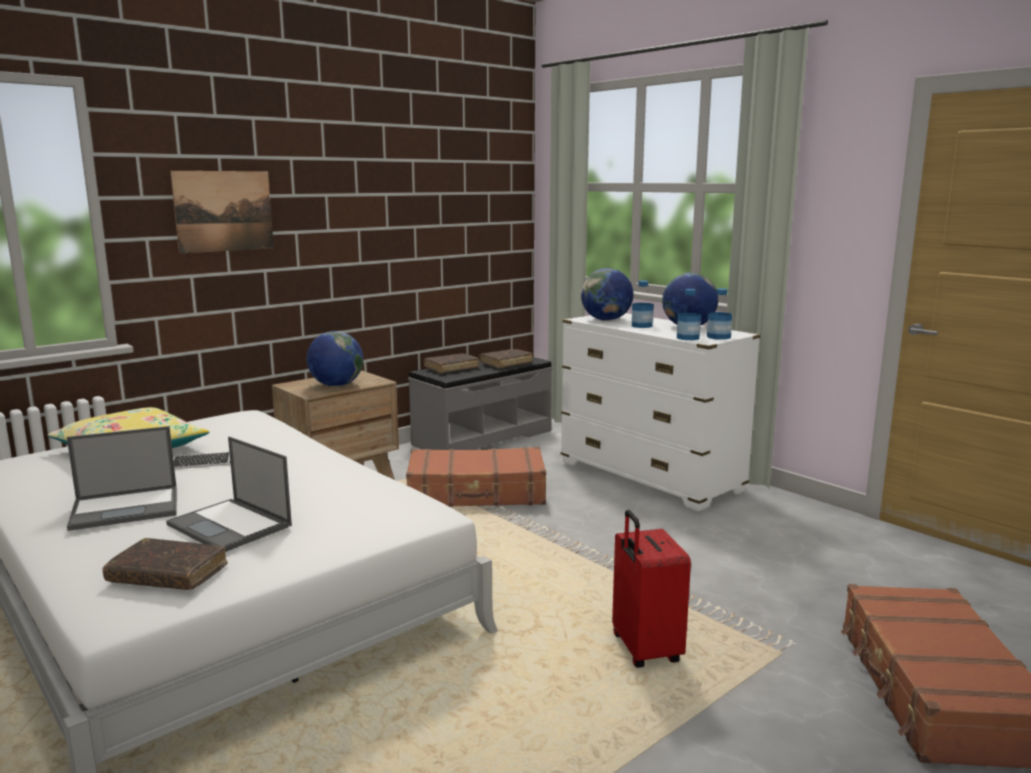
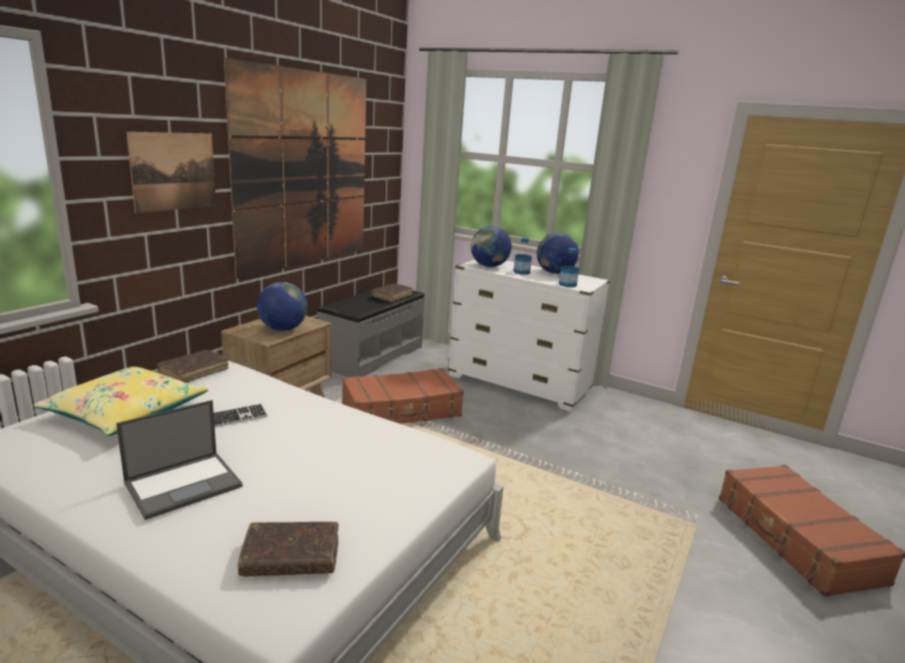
camera: 20 degrees left, 5 degrees up
laptop [166,437,292,552] -> none
brown book [424,353,479,374] -> brown book moved to [157,350,229,383]
red suitcase [612,510,691,668] -> none
bottle [707,288,732,340] -> none
none -> picture [224,58,367,279]

